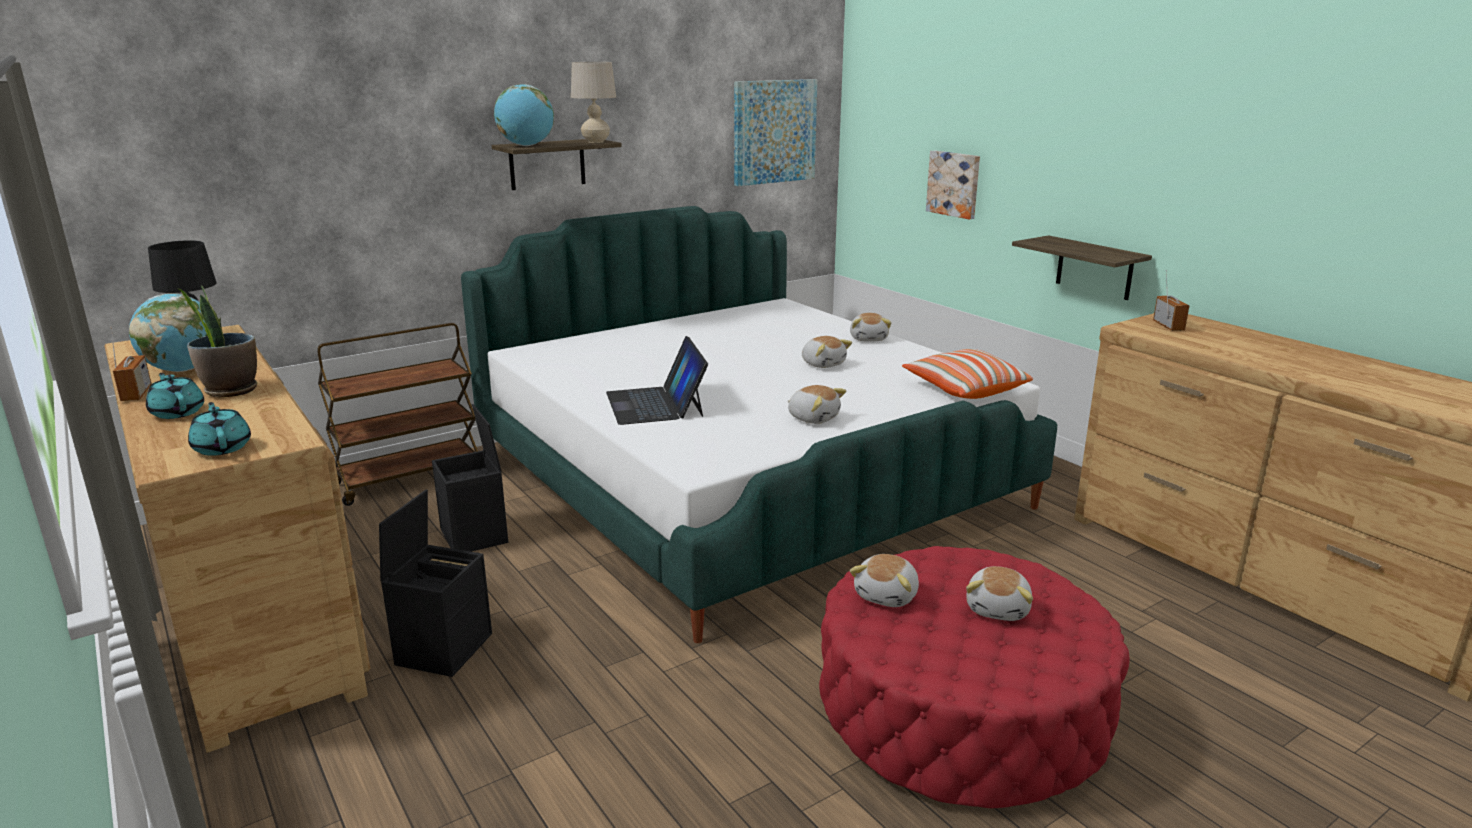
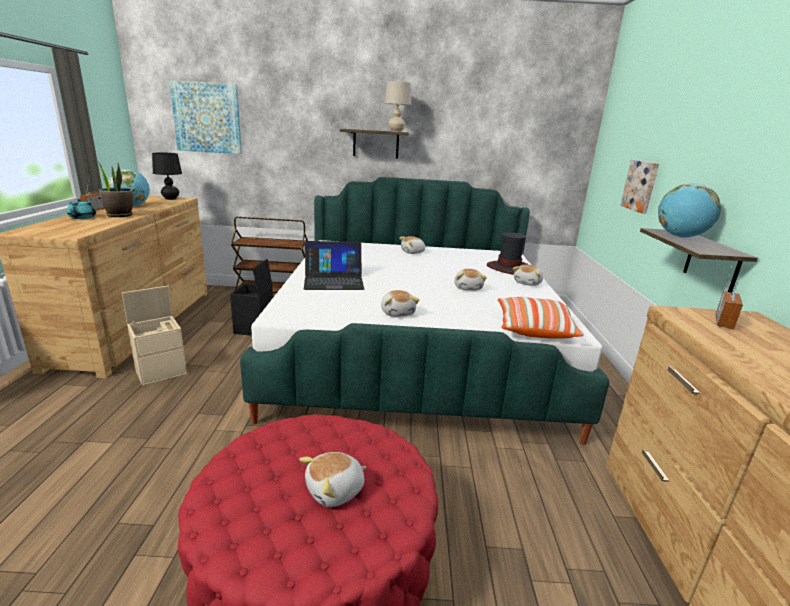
camera: 35 degrees right, 0 degrees up
turquoise teapot [188,402,251,456] -> none
black storage box [379,489,492,677] -> beige storage box [122,286,187,386]
globe [494,84,554,146] -> globe moved to [658,183,721,238]
laptop [606,336,708,425] -> laptop turned 120 degrees counterclockwise [304,241,364,290]
picture [734,79,817,186] -> picture moved to [169,80,242,154]
plush toy [849,554,919,607] -> plush toy moved to [399,236,427,254]
none -> hat [487,233,527,275]

